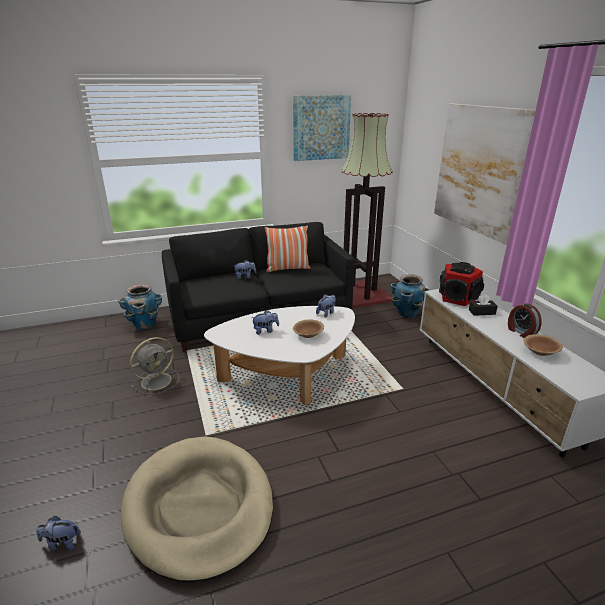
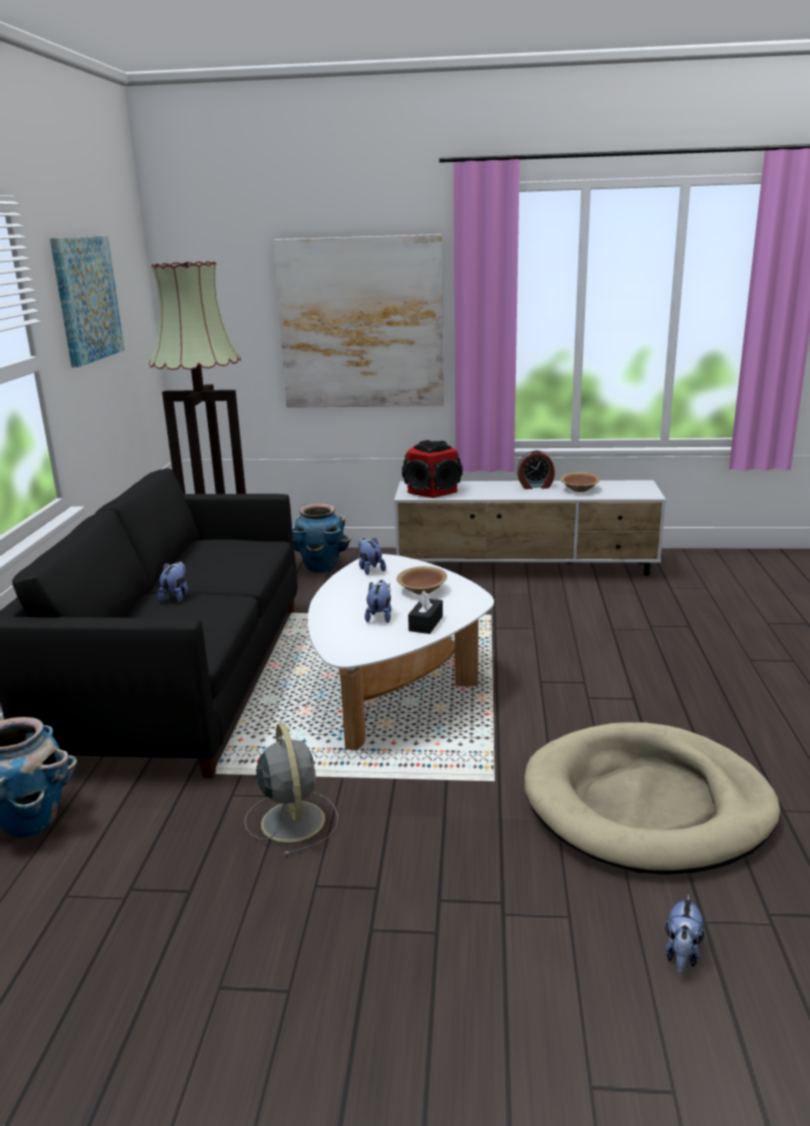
camera: 65 degrees left, 5 degrees down
pillow [264,225,310,272] -> none
black tissue box [469,294,498,316] -> black tissue box moved to [408,590,443,634]

